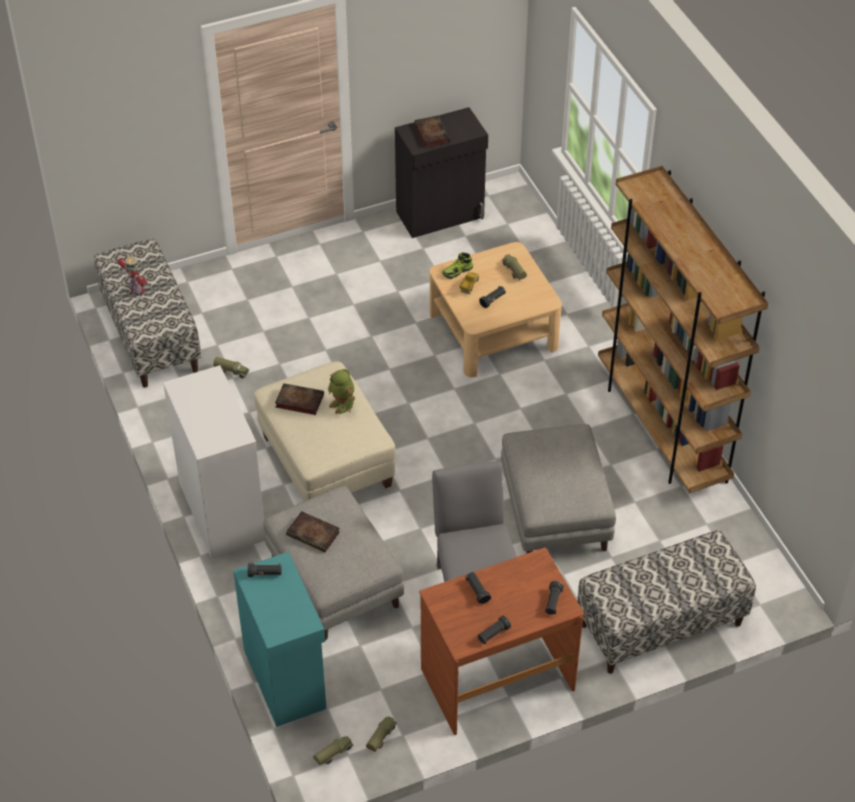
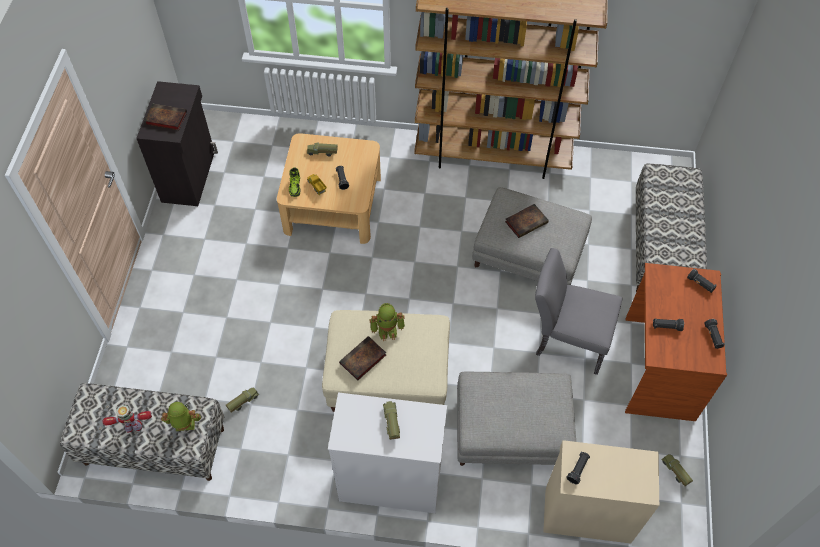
camera: 60 degrees left, 10 degrees up
turquoise cabinet [233,552,327,727] -> beige cabinet [543,440,659,544]
book [286,511,340,552] -> book moved to [505,204,549,238]
toy truck [313,736,354,765] -> toy truck moved to [383,401,400,440]
none -> toy robot [161,402,201,431]

